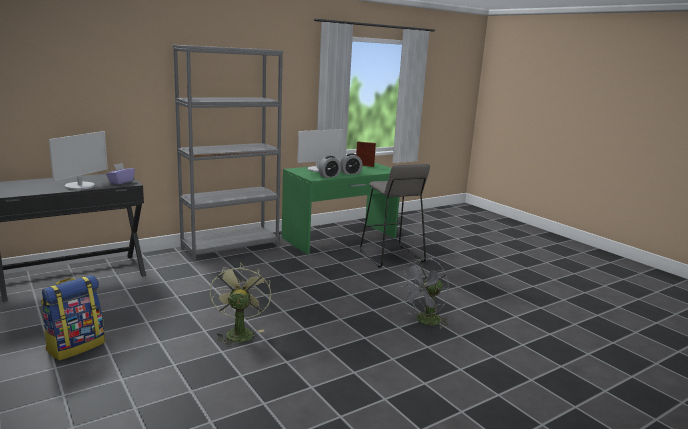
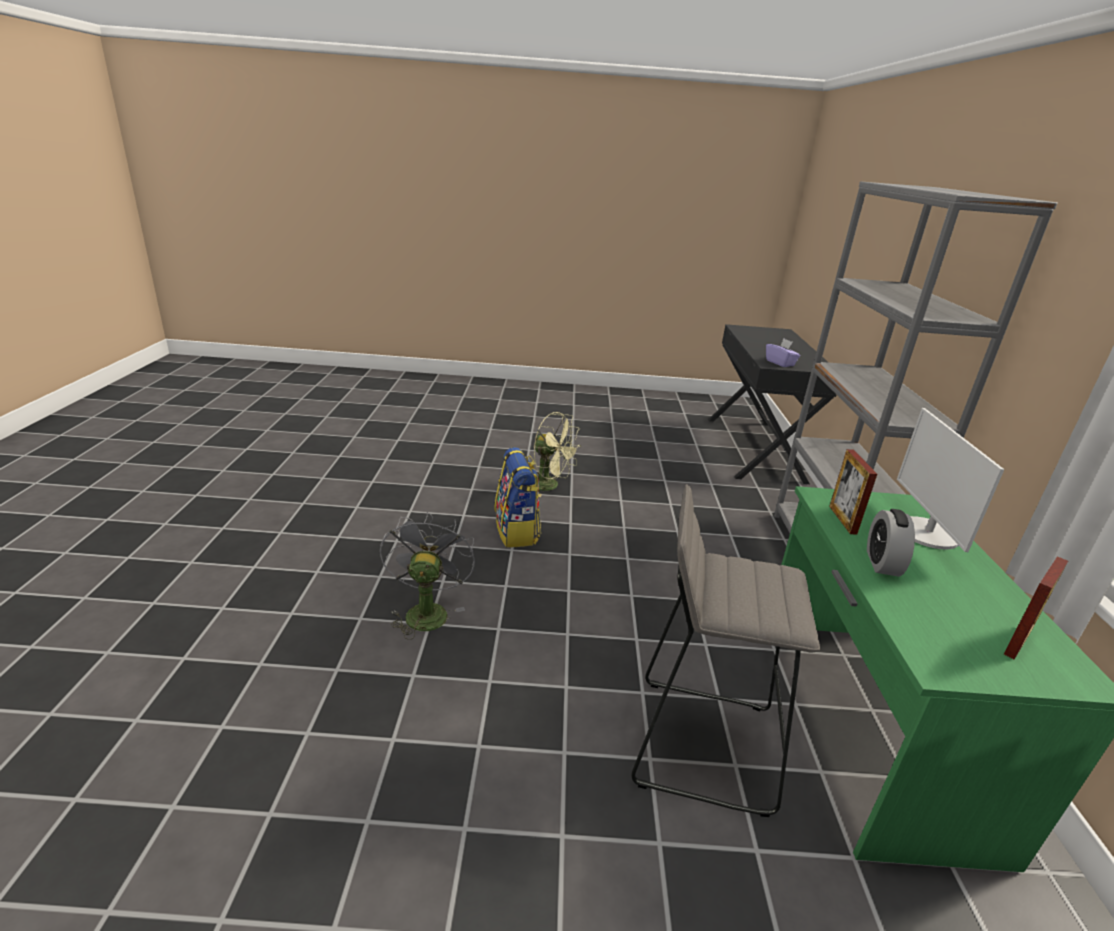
camera: 125 degrees right, 10 degrees up
backpack [41,275,105,361] -> backpack moved to [494,447,541,548]
monitor [49,131,108,190] -> none
alarm clock [318,156,341,178] -> picture frame [829,449,877,535]

